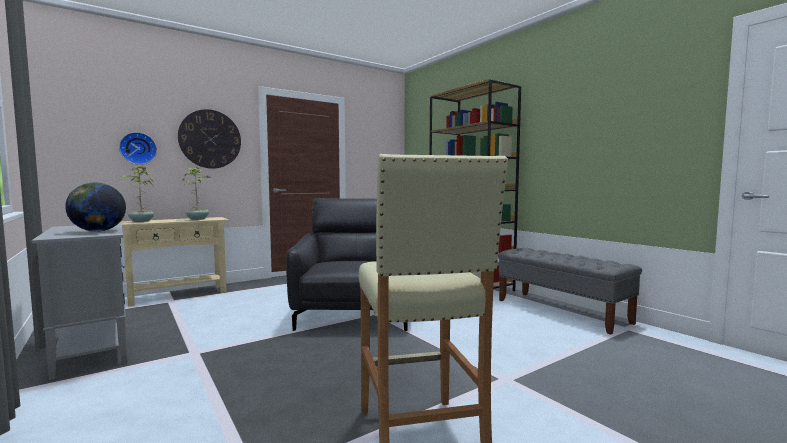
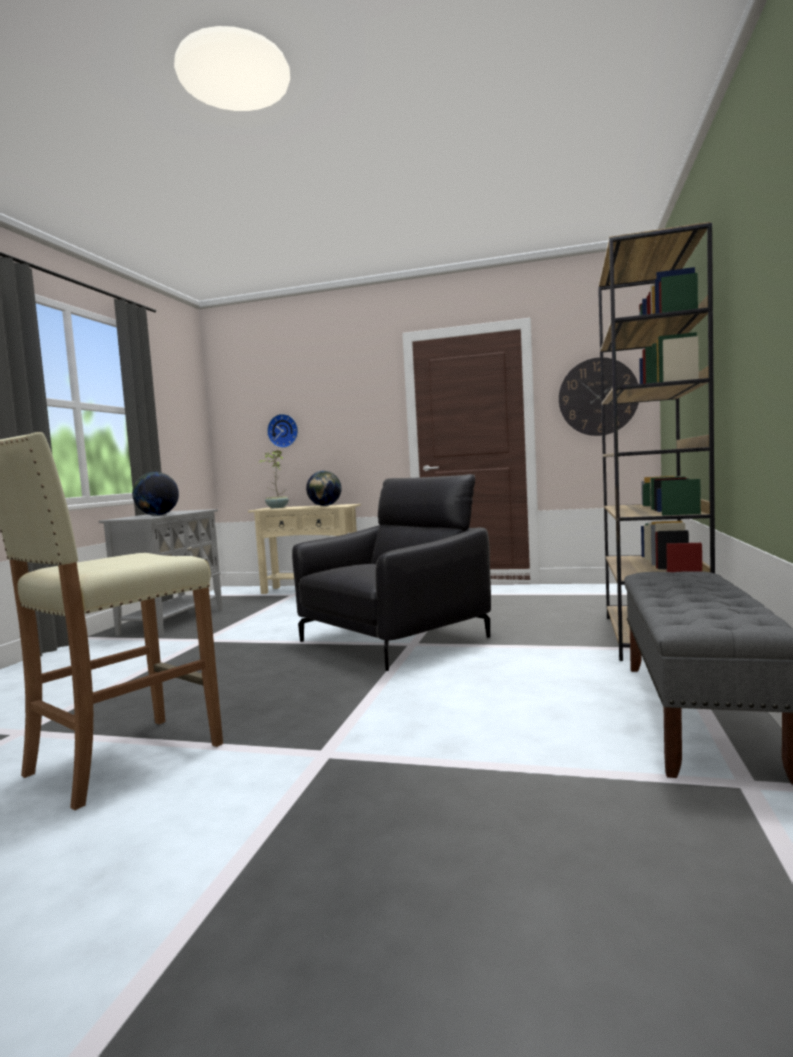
camera: 50 degrees right, 0 degrees up
wall clock [178,109,241,169] -> wall clock moved to [559,357,639,436]
potted plant [183,167,211,220] -> globe [306,471,342,506]

